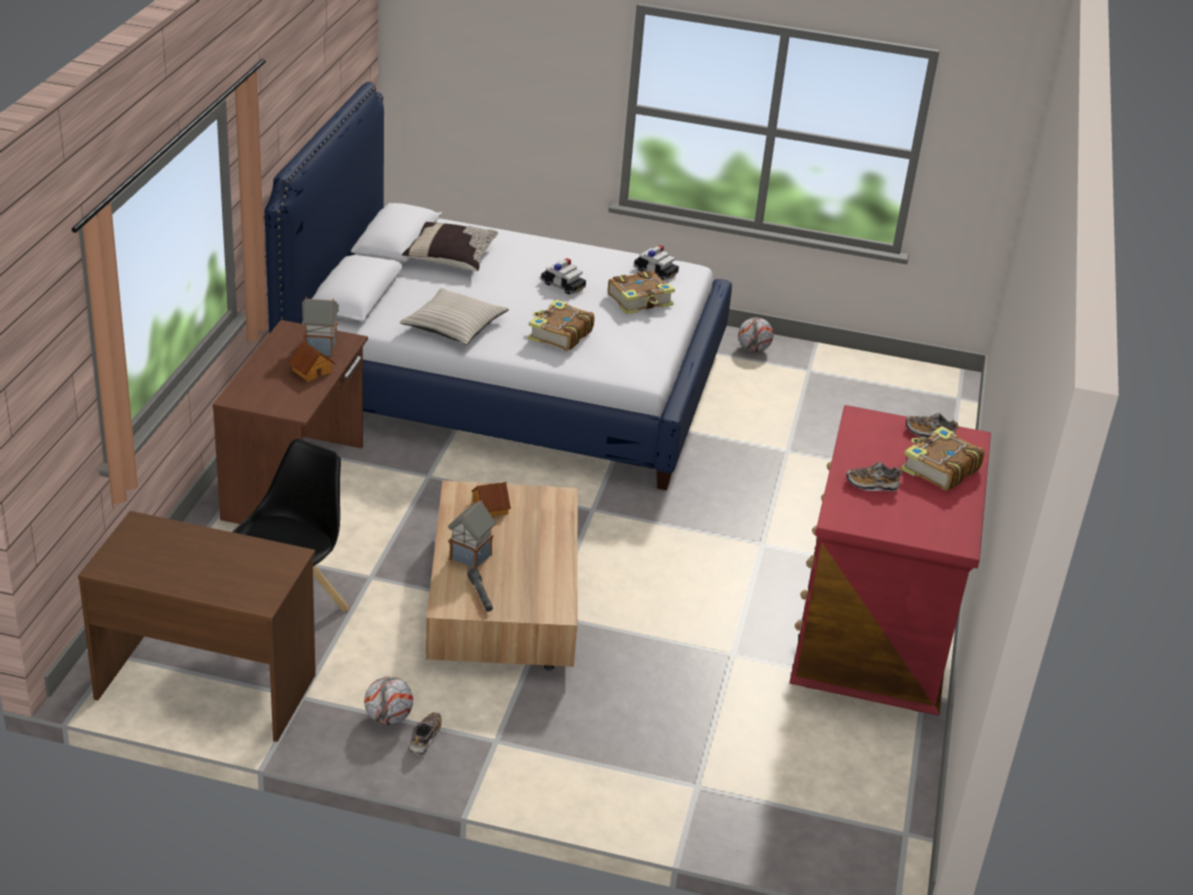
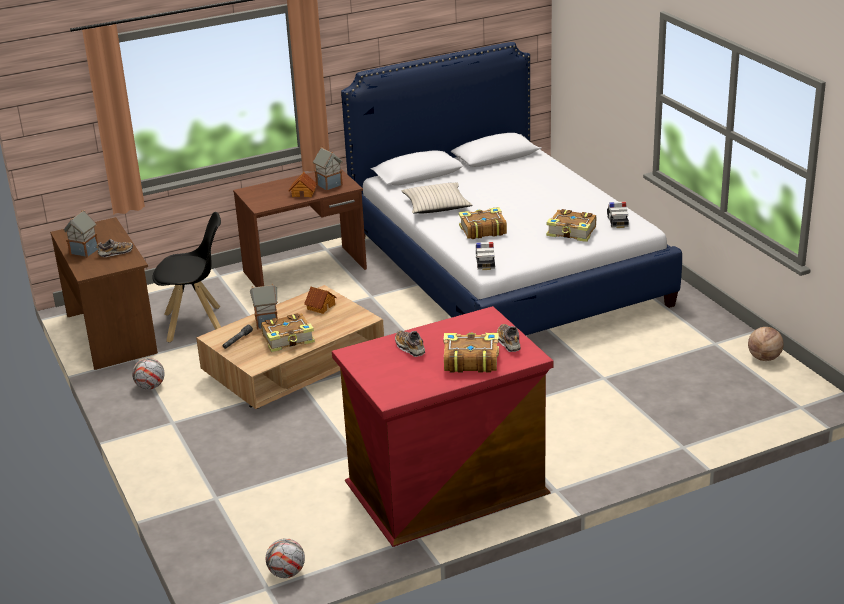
camera: 55 degrees right, 5 degrees down
pillow [402,222,498,271] -> none
shoe [410,712,442,755] -> shoe moved to [96,239,133,257]
toy car [541,258,586,294] -> toy car moved to [476,242,495,270]
football [738,317,774,352] -> football moved to [266,538,305,578]
none -> toy house [64,210,98,258]
none -> book [261,313,315,352]
none -> basketball [748,327,784,361]

